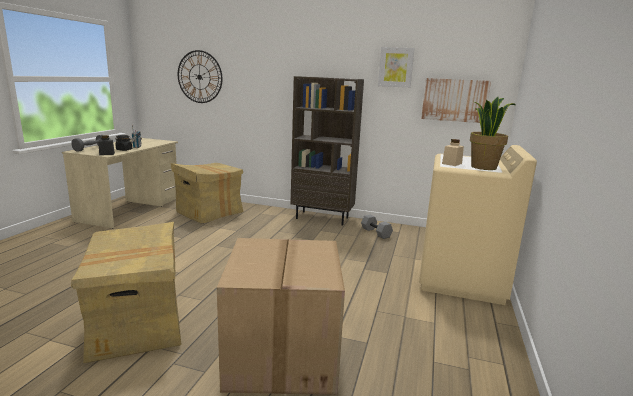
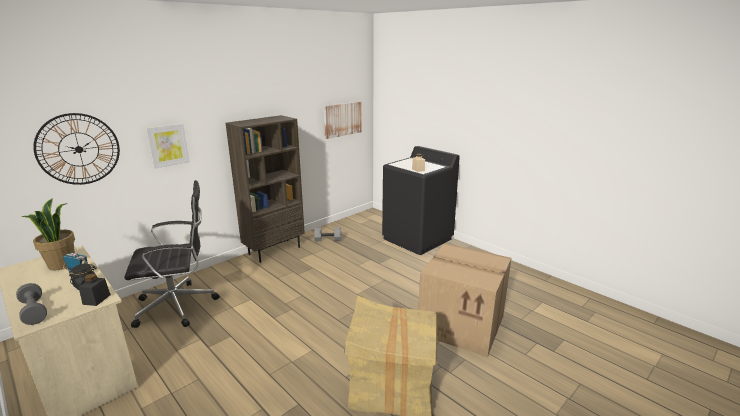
camera: 60 degrees left, 5 degrees up
cardboard box [171,163,243,223] -> black office chair [124,180,220,328]
picture [378,47,415,88] -> picture moved to [146,123,189,169]
beige washing machine [419,145,537,305] -> black washing machine [382,146,460,255]
potted plant [470,97,516,170] -> potted plant moved to [22,198,75,270]

